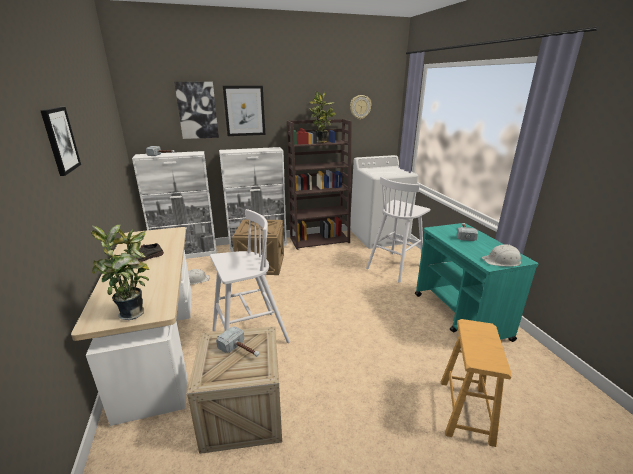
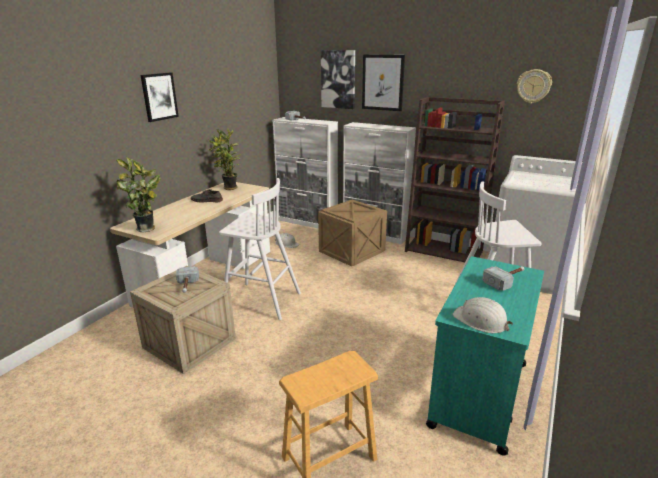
camera: 45 degrees right, 0 degrees up
potted plant [309,92,336,143] -> potted plant moved to [208,128,241,190]

